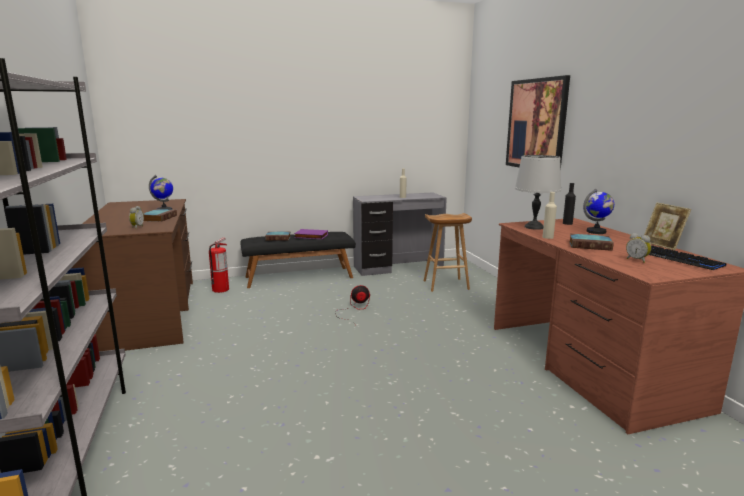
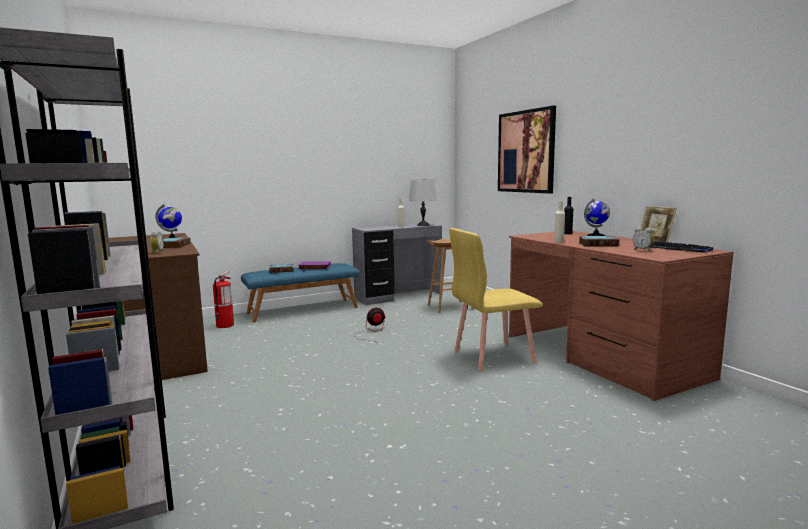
camera: 10 degrees left, 5 degrees down
black bench [240,232,356,288] -> blue bench [241,263,360,322]
grey table lamp [515,155,561,230] -> grey table lamp moved to [409,179,437,226]
none -> yellow chair [449,228,543,371]

